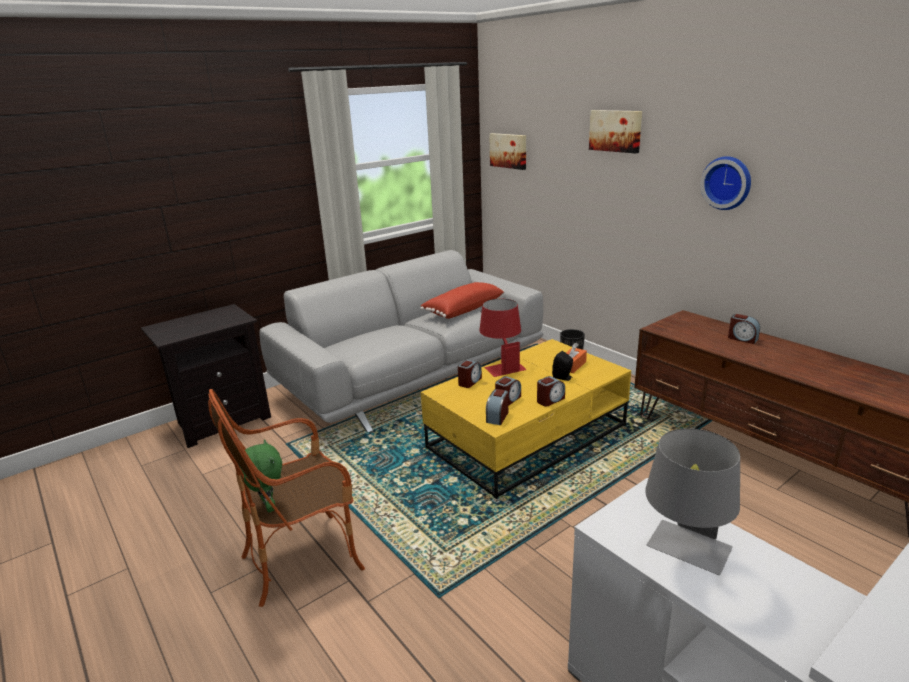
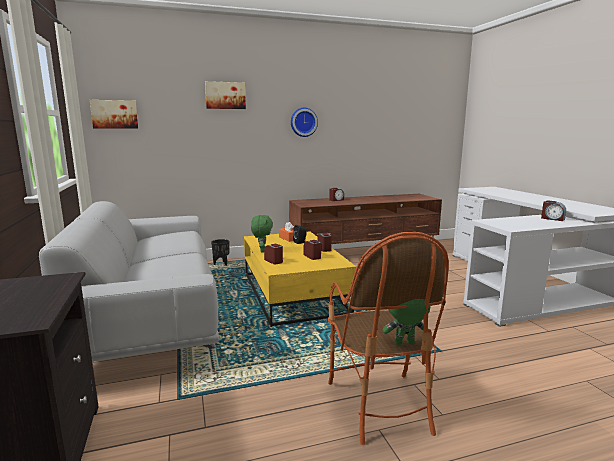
camera: 70 degrees left, 10 degrees down
red pillow [420,282,505,319] -> none
red table lamp [479,299,527,377] -> green plush toy [251,215,273,253]
alarm clock [486,389,508,425] -> alarm clock moved to [541,200,566,221]
grey table lamp [645,428,740,575] -> none

